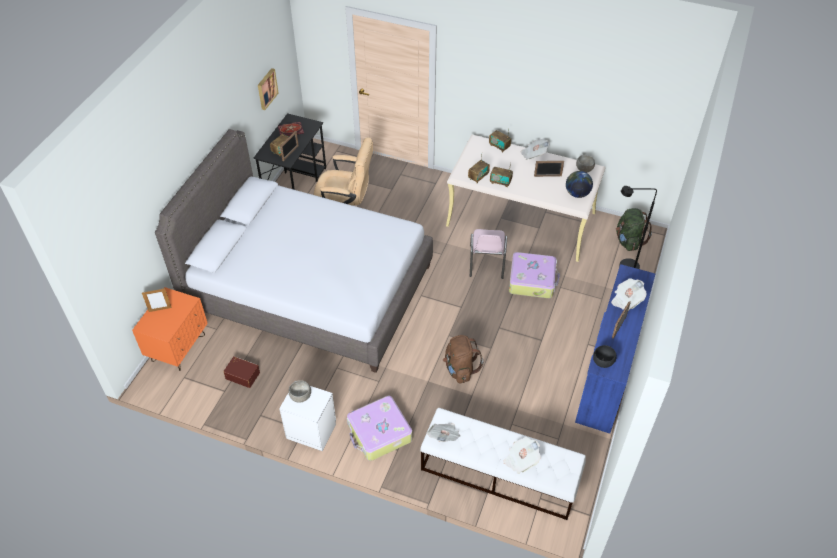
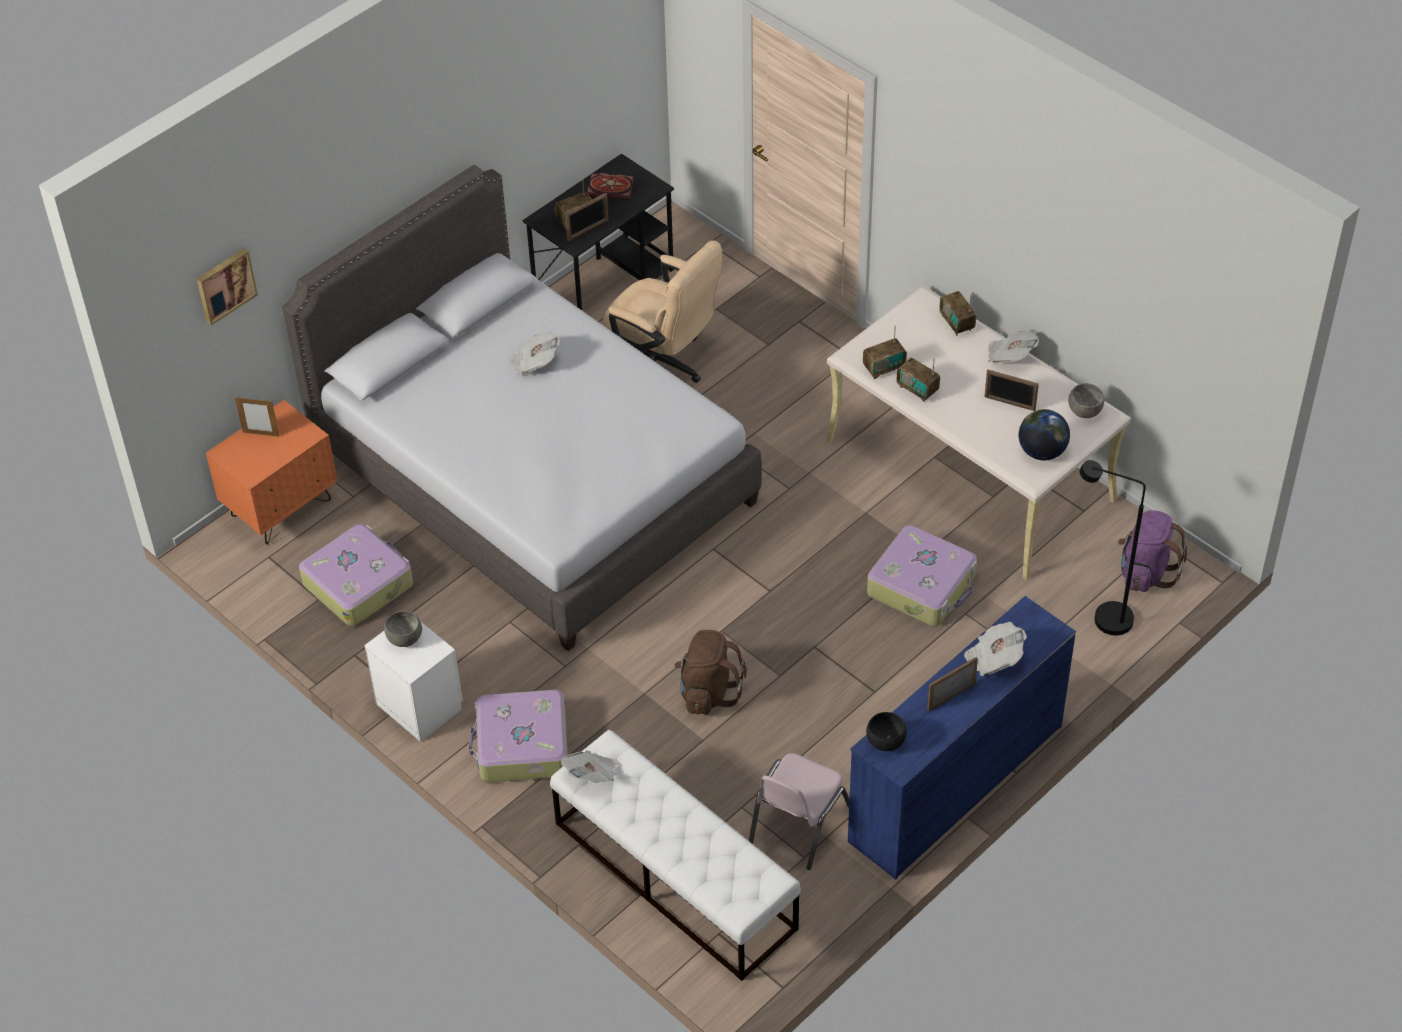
camera: 25 degrees right, 0 degrees up
brown storage box [223,356,260,388] -> suitcase [299,524,413,626]
picture [258,68,279,110] -> picture moved to [197,249,258,326]
pink chair [470,229,507,279] -> pink chair moved to [749,753,849,870]
newspaper [504,437,541,474] -> newspaper moved to [509,331,560,375]
green backpack [616,208,652,251] -> purple backpack [1118,510,1187,592]

